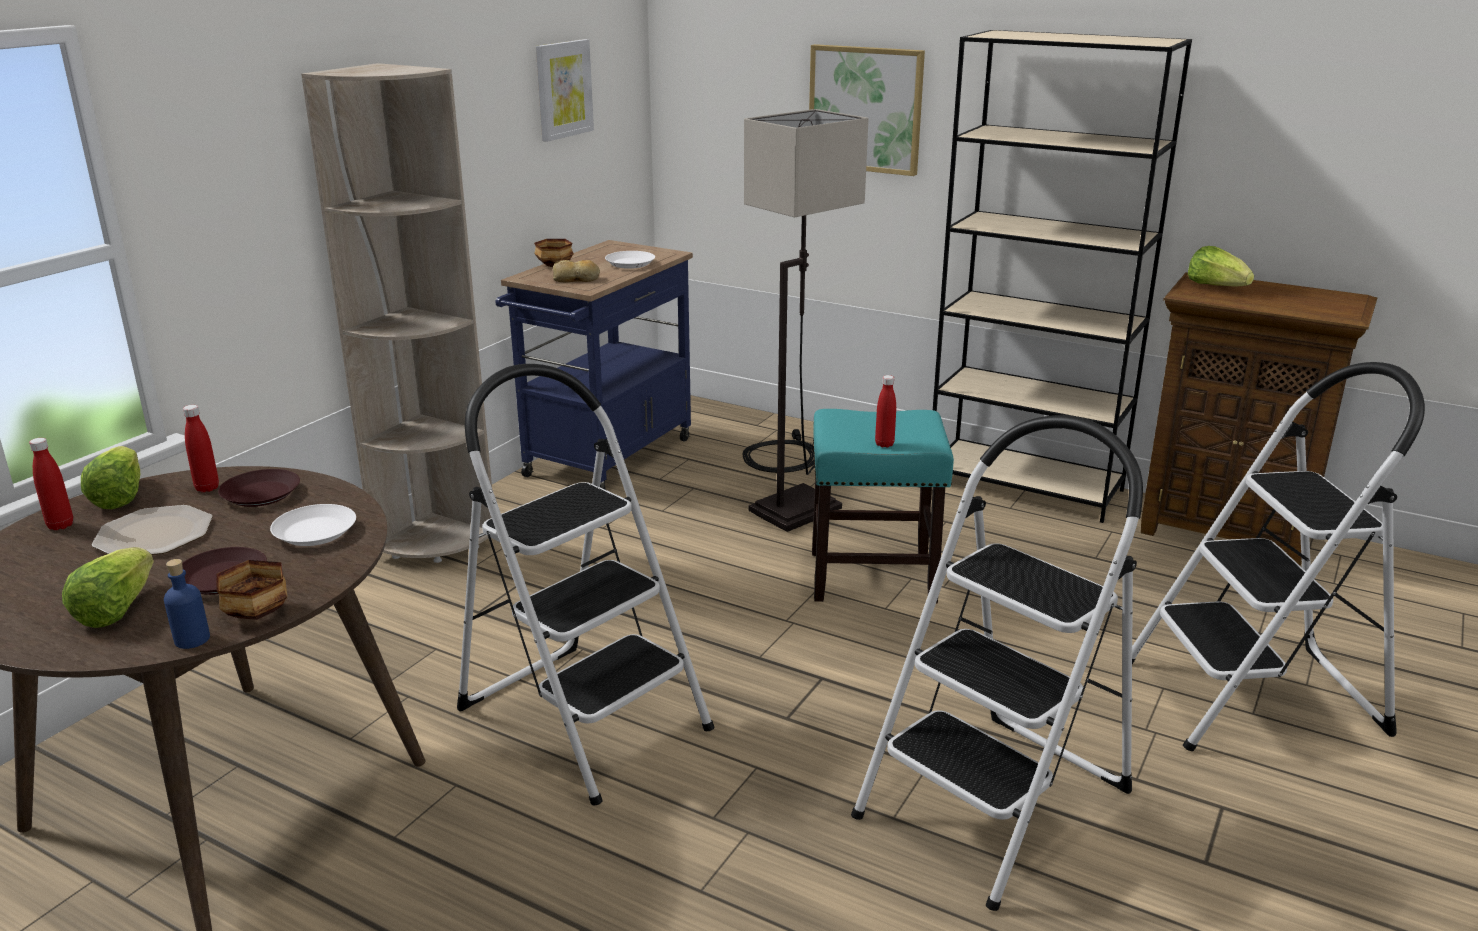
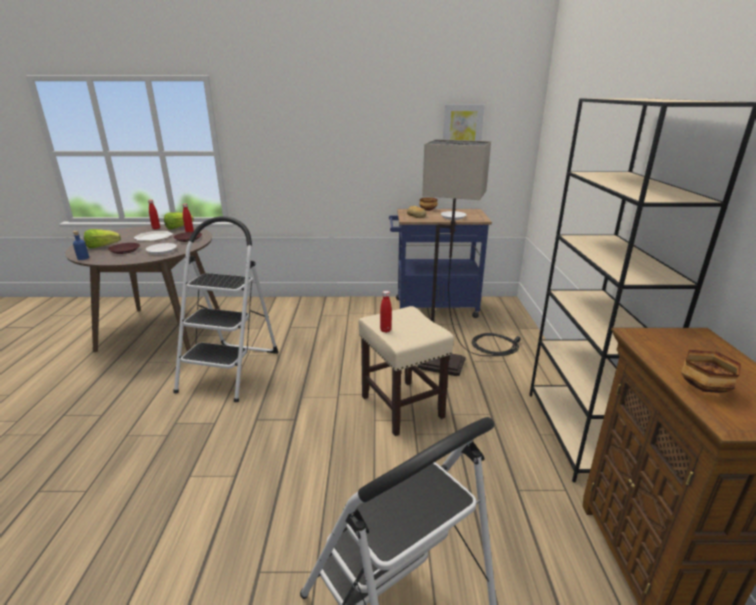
camera: 60 degrees right, 0 degrees up
bowl [216,560,287,620] -> bowl moved to [681,350,741,393]
beige bookcase [301,63,492,563] -> none
picture [809,44,925,176] -> none
turquoise stool [812,409,954,604] -> beige stool [359,306,454,436]
step ladder [851,415,1143,911] -> none
lettuce [1188,246,1254,286] -> none

